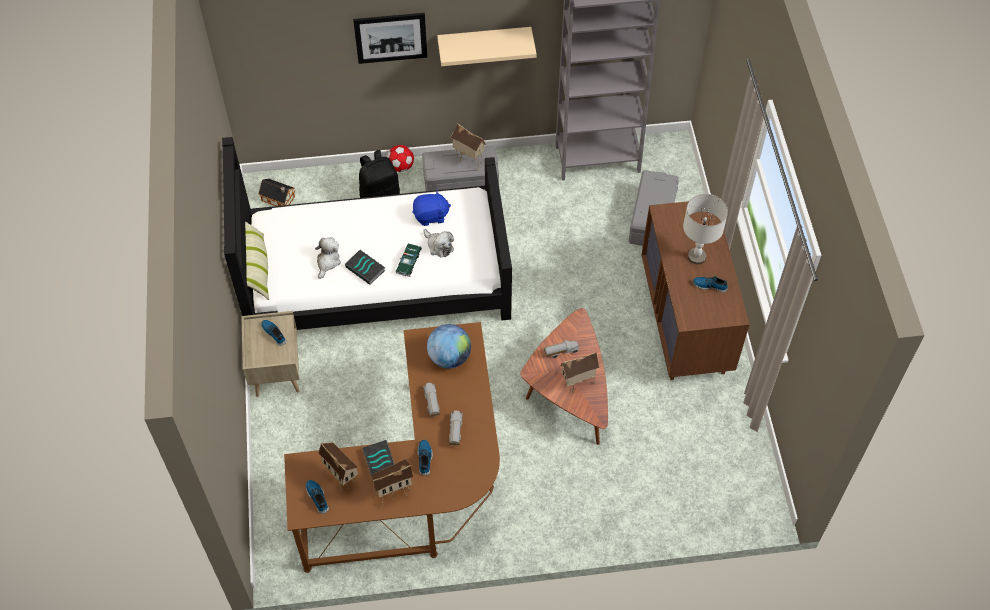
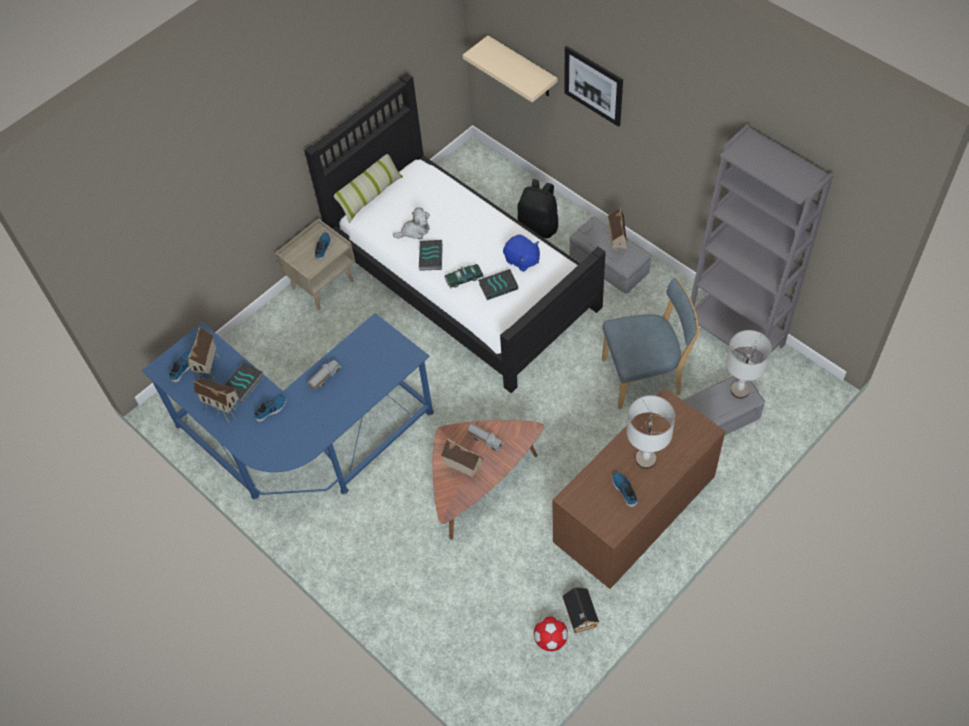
camera: 55 degrees right, 0 degrees up
toy house [259,179,295,206] -> toy house moved to [562,587,599,633]
brown desk [284,322,500,573] -> blue desk [142,313,434,499]
football [387,145,414,172] -> football moved to [534,616,568,651]
plush toy [424,229,454,257] -> book [478,269,518,300]
globe [427,324,471,369] -> none
beige shelf [437,27,537,66] -> beige shelf moved to [463,35,558,102]
toy truck [449,411,463,446] -> none
none -> blue chair [602,278,700,409]
none -> grey table lamp [726,330,772,399]

